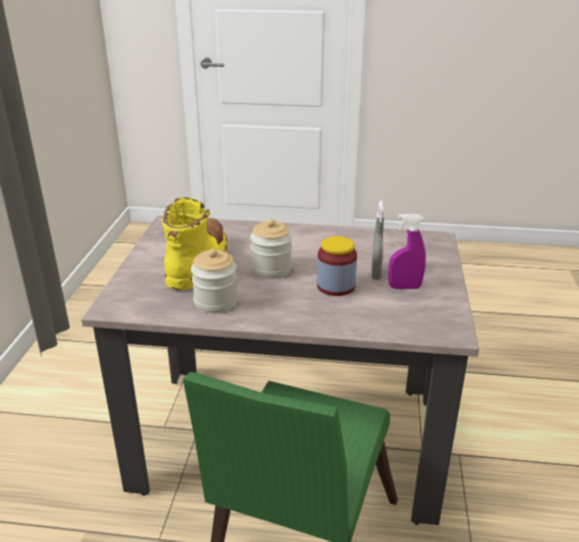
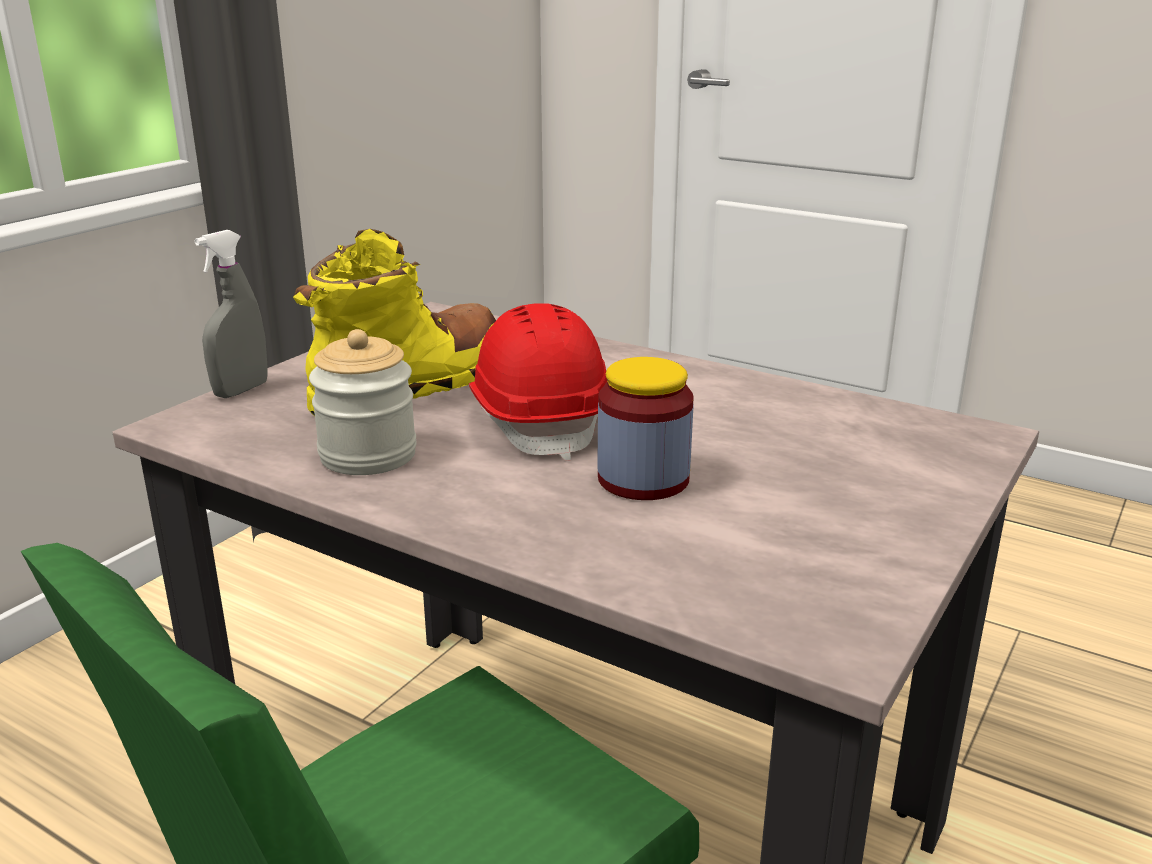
camera: 25 degrees right, 5 degrees down
jar [250,219,292,279] -> red hard hat [469,303,607,461]
grey spray bottle [371,201,384,280] -> grey spray bottle moved to [195,230,268,398]
purple spray bottle [388,214,426,289] -> none

